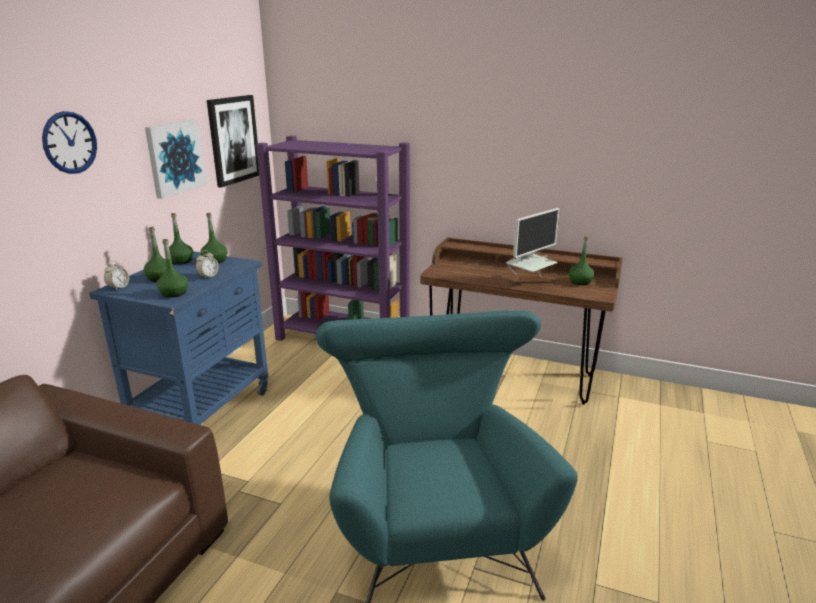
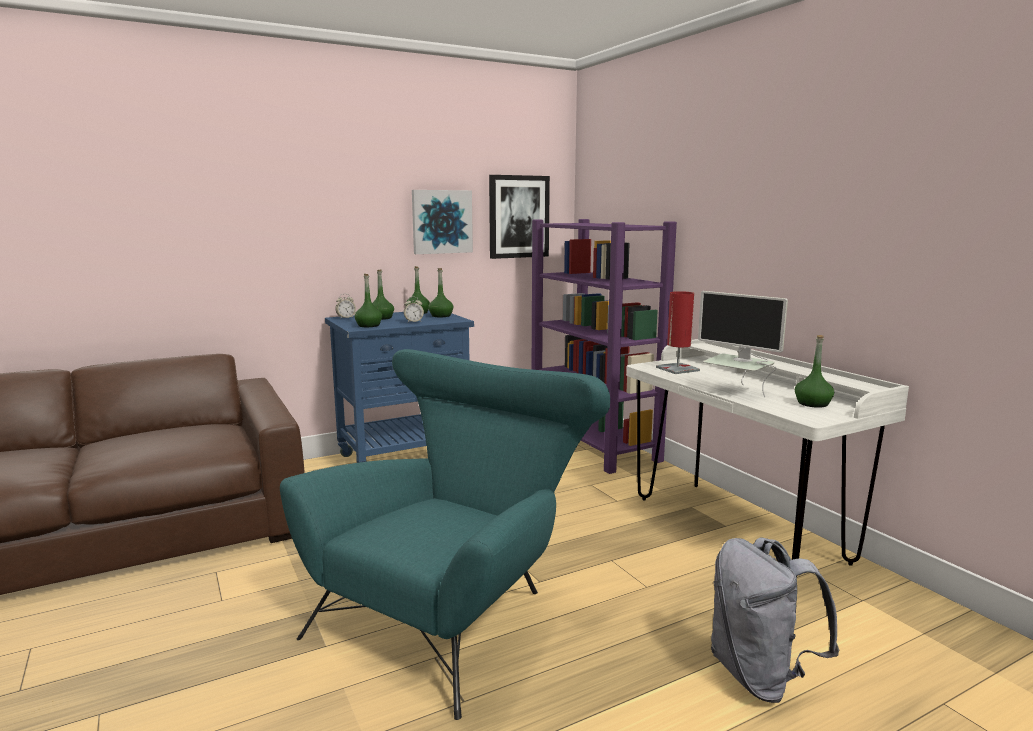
camera: 40 degrees right, 10 degrees down
wall clock [42,111,97,174] -> none
brown desk [420,237,623,405] -> white desk [626,339,909,577]
monitor [506,208,560,278] -> monitor turned 45 degrees clockwise [698,291,788,397]
none -> red table lamp [656,291,700,374]
none -> grey backpack [711,538,839,703]

